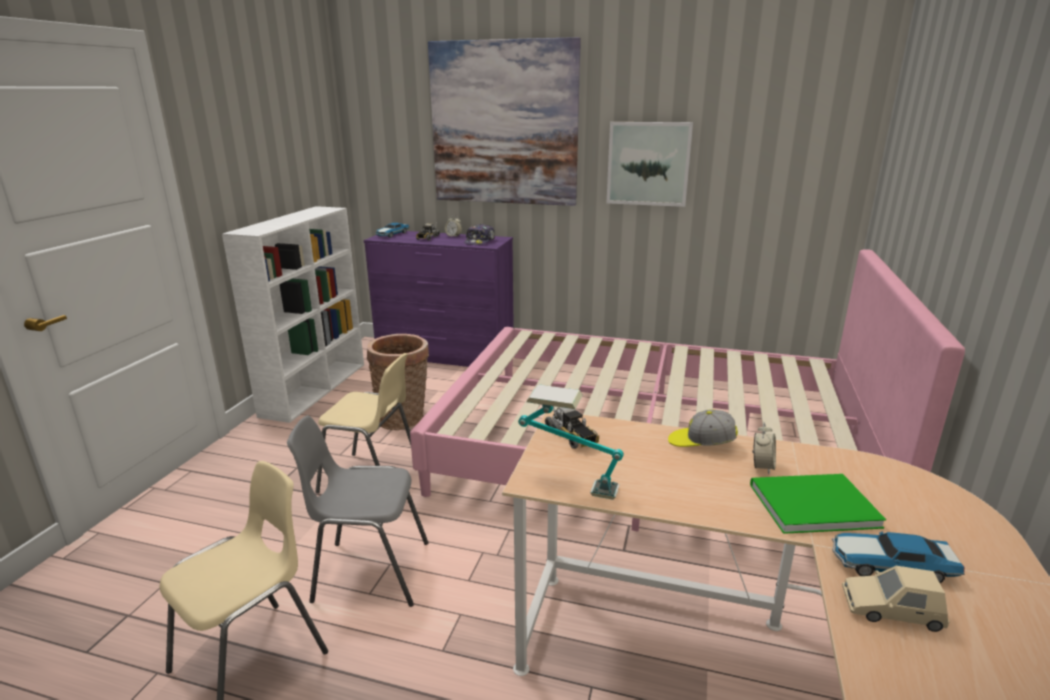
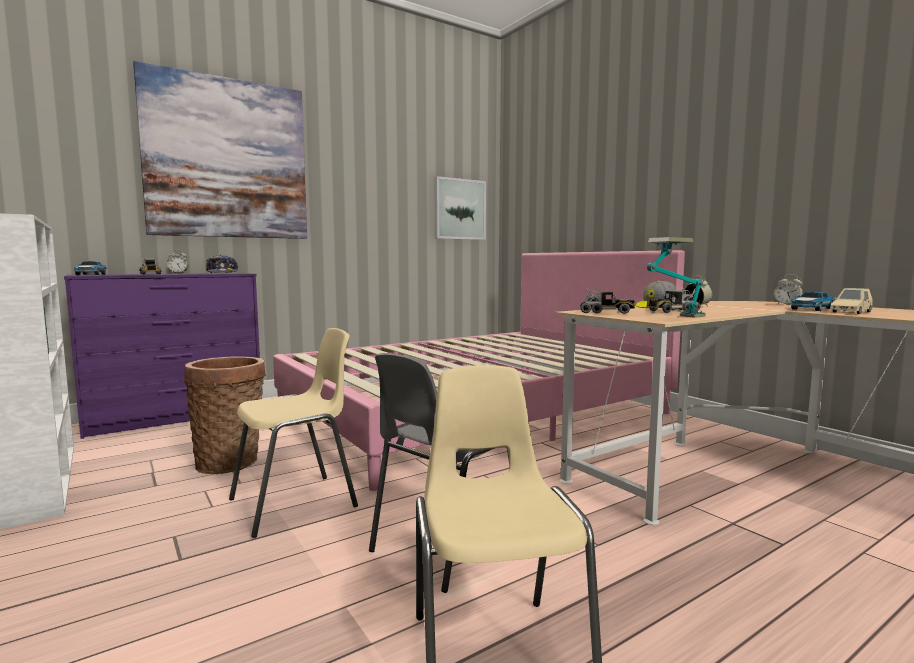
camera: 50 degrees left, 15 degrees down
picture [607,122,693,207] -> picture moved to [434,176,486,240]
green book [750,474,886,534] -> none
none -> toy truck [647,288,700,313]
none -> alarm clock [774,274,803,305]

